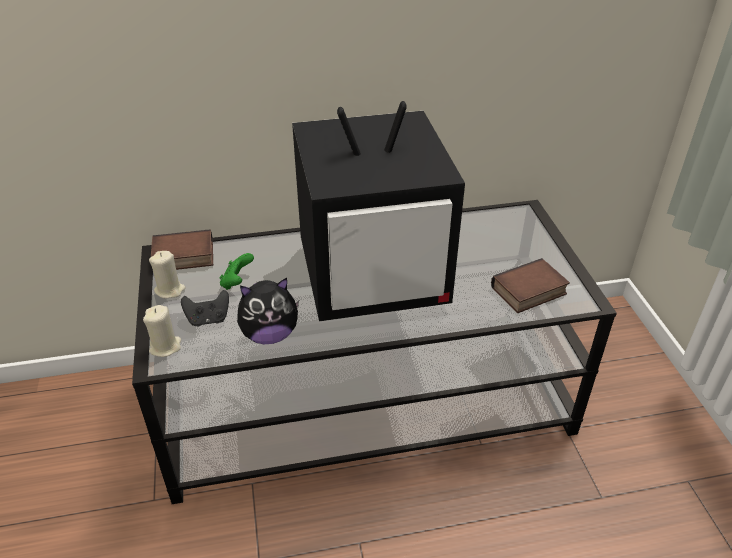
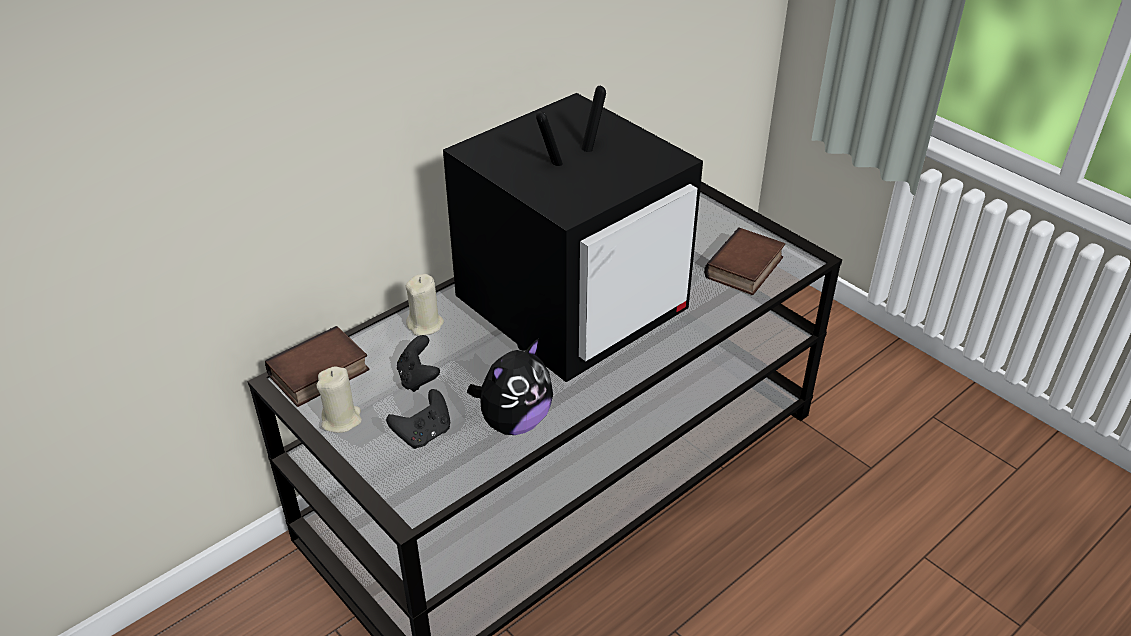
camera: 30 degrees left, 0 degrees up
beige candle [143,305,181,357] -> beige candle moved to [406,274,444,336]
green game controller [219,253,254,290] -> black game controller [397,335,440,392]

